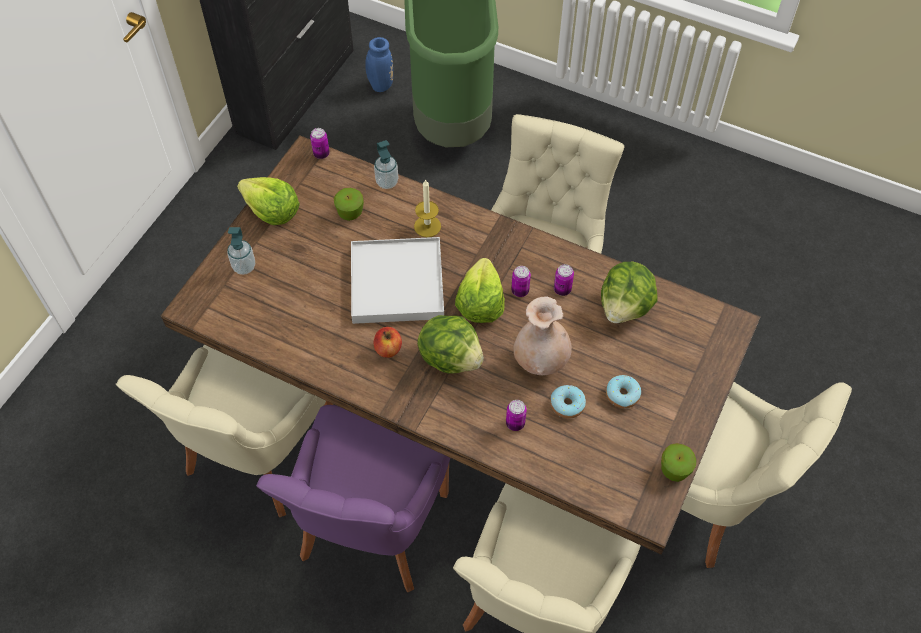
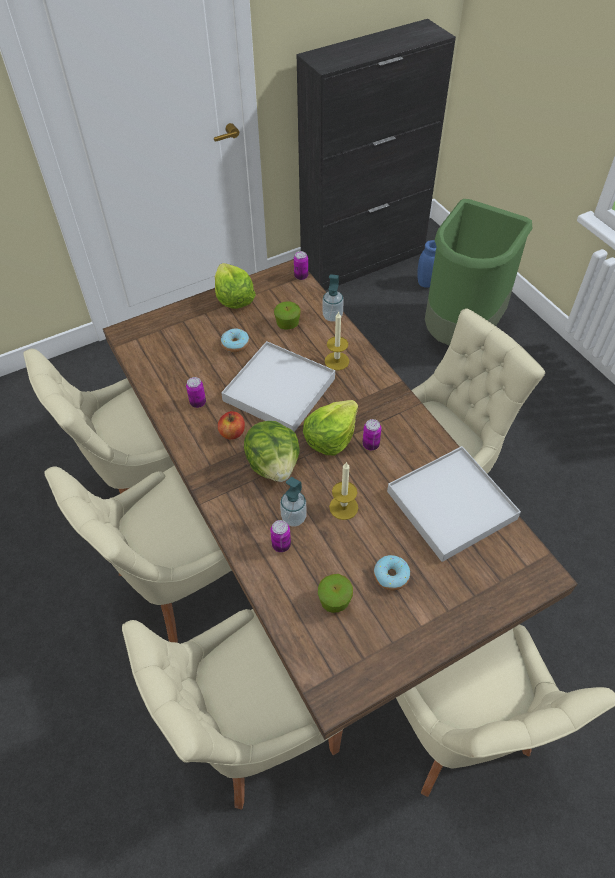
camera: 35 degrees right, 5 degrees down
soap dispenser [227,227,255,275] -> soap dispenser moved to [280,477,307,527]
purple chair [256,405,450,592] -> beige chair [44,465,232,643]
beige vase [513,296,572,375] -> candle [329,462,358,520]
donut [550,385,586,419] -> donut moved to [221,329,249,353]
can [554,264,574,296] -> can moved to [186,377,206,408]
lettuce [601,262,658,323] -> white tray [387,446,521,562]
apple [661,443,696,482] -> apple moved to [318,574,353,613]

